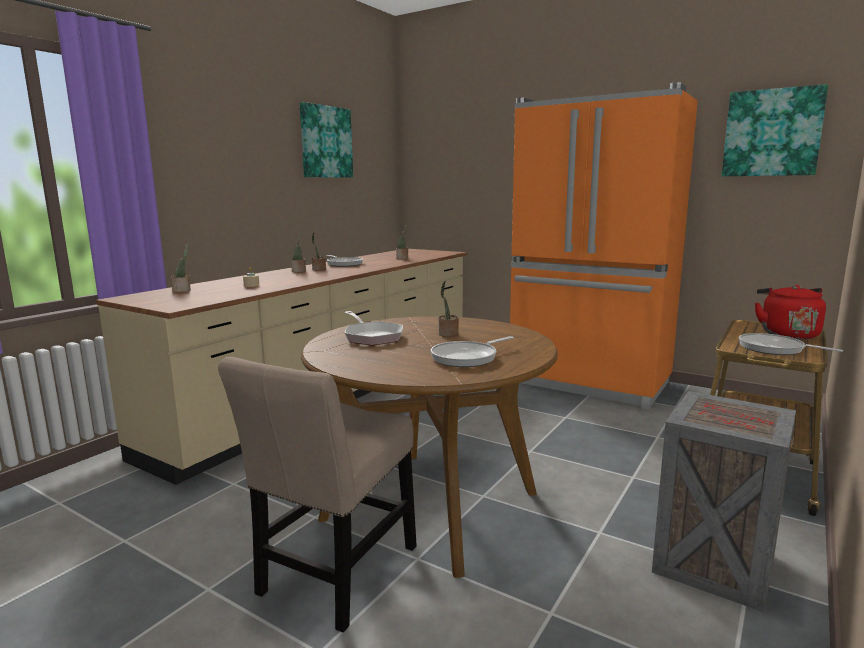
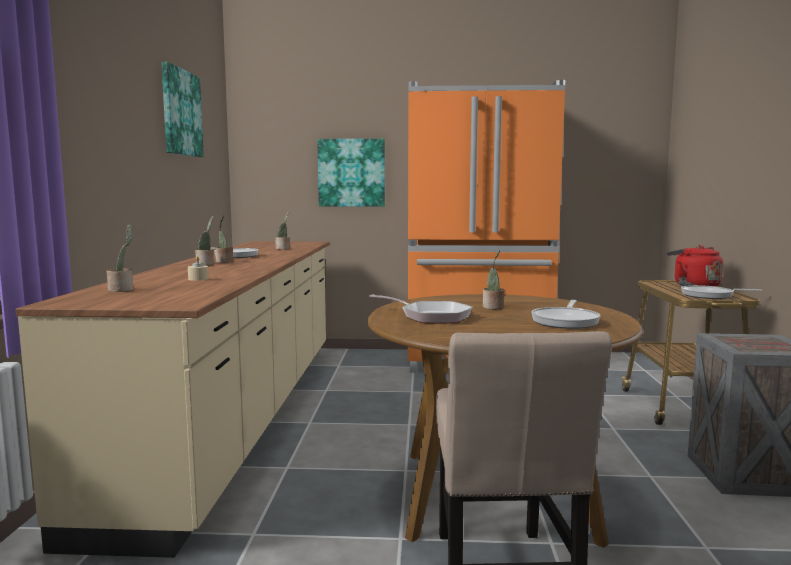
camera: 30 degrees left, 5 degrees down
picture [722,84,828,176] -> picture moved to [317,139,385,207]

